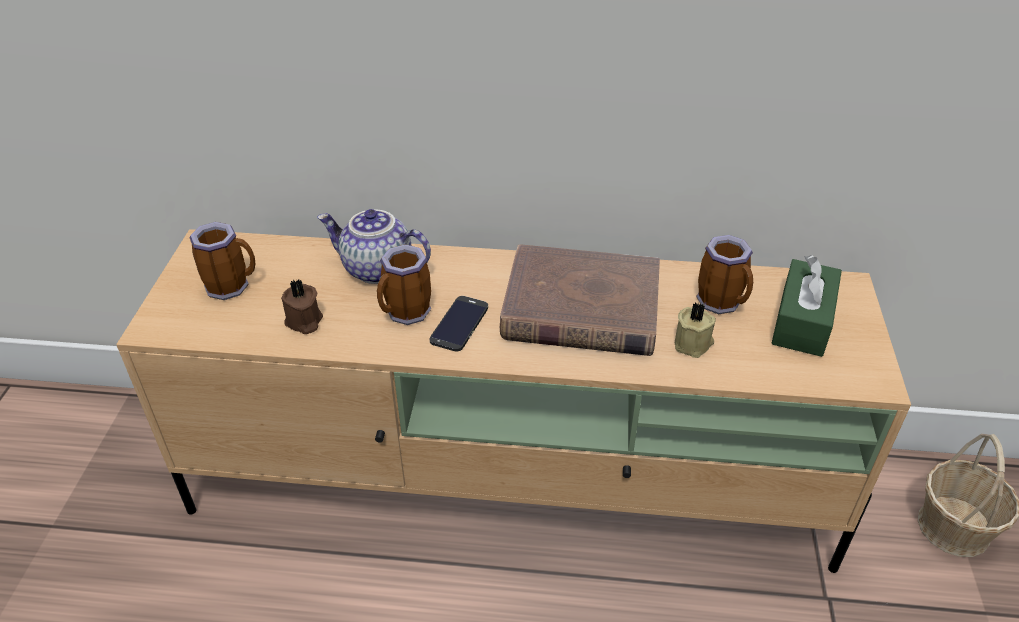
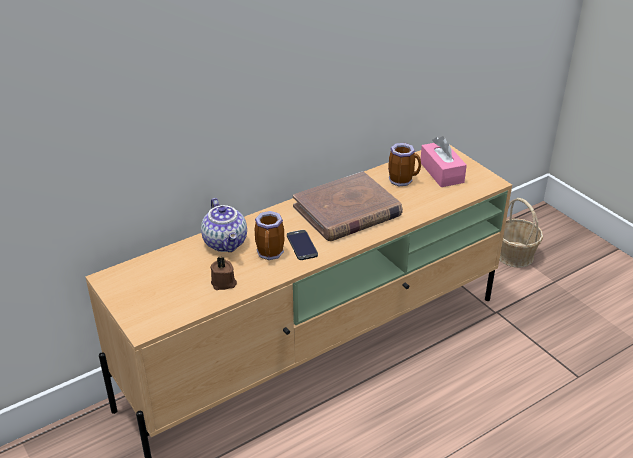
camera: 40 degrees left, 5 degrees down
mug [190,222,256,300] -> none
teapot [317,209,431,284] -> teapot turned 90 degrees counterclockwise [201,198,247,252]
beige candle [675,302,716,358] -> none
green tissue box [771,255,842,357] -> pink tissue box [421,136,467,187]

